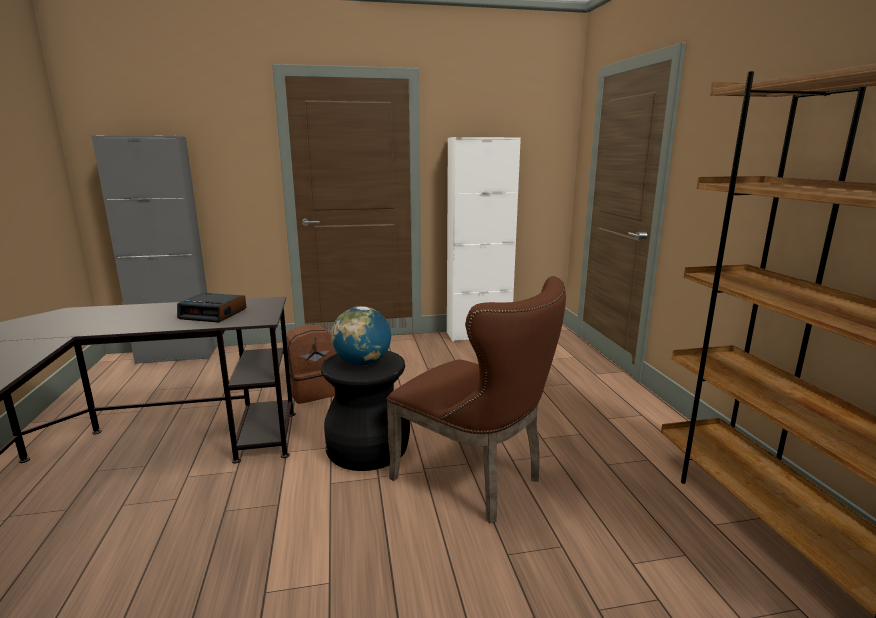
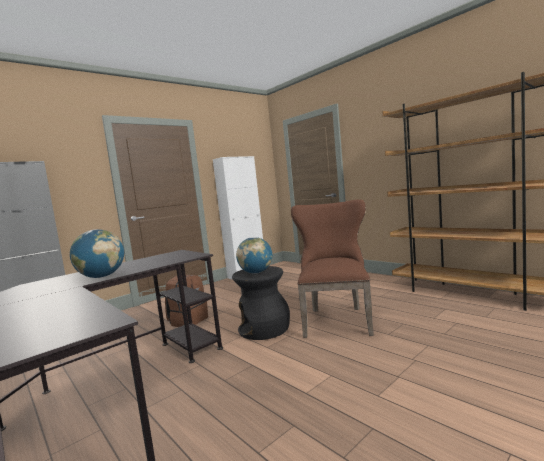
camera: 30 degrees left, 10 degrees down
alarm clock [177,293,246,323] -> none
brown chair [387,276,566,524] -> brown chair turned 90 degrees counterclockwise [291,199,374,338]
none -> globe [70,229,124,278]

